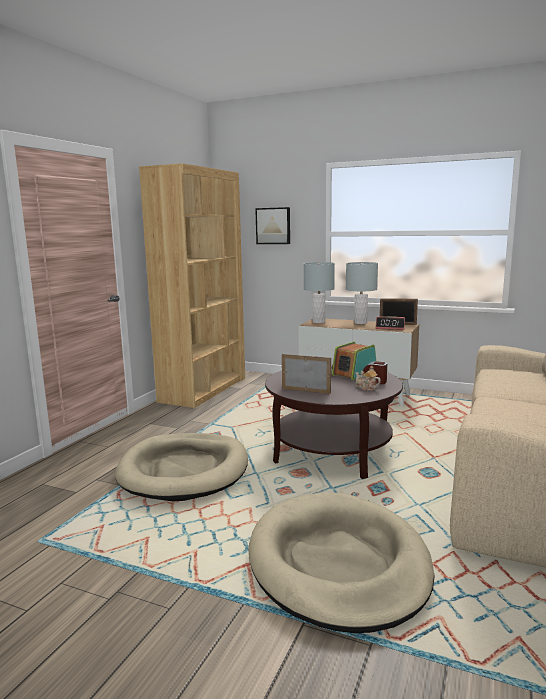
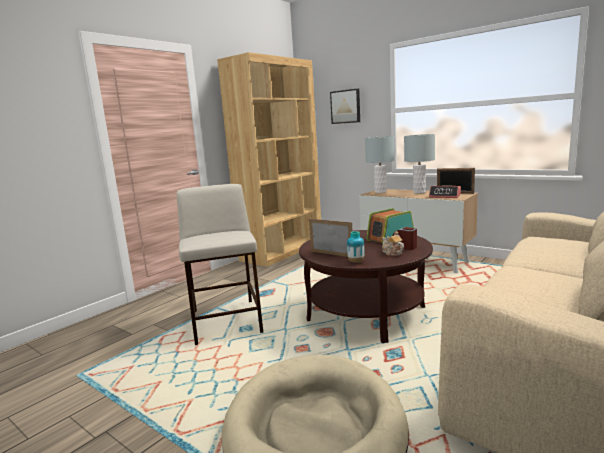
camera: 15 degrees right, 0 degrees up
beige dog bed [115,433,248,501] -> beige stool [176,184,263,345]
none -> vase [347,231,365,263]

